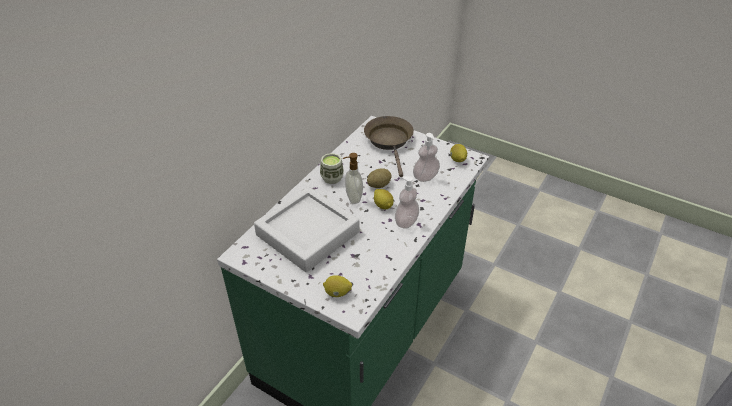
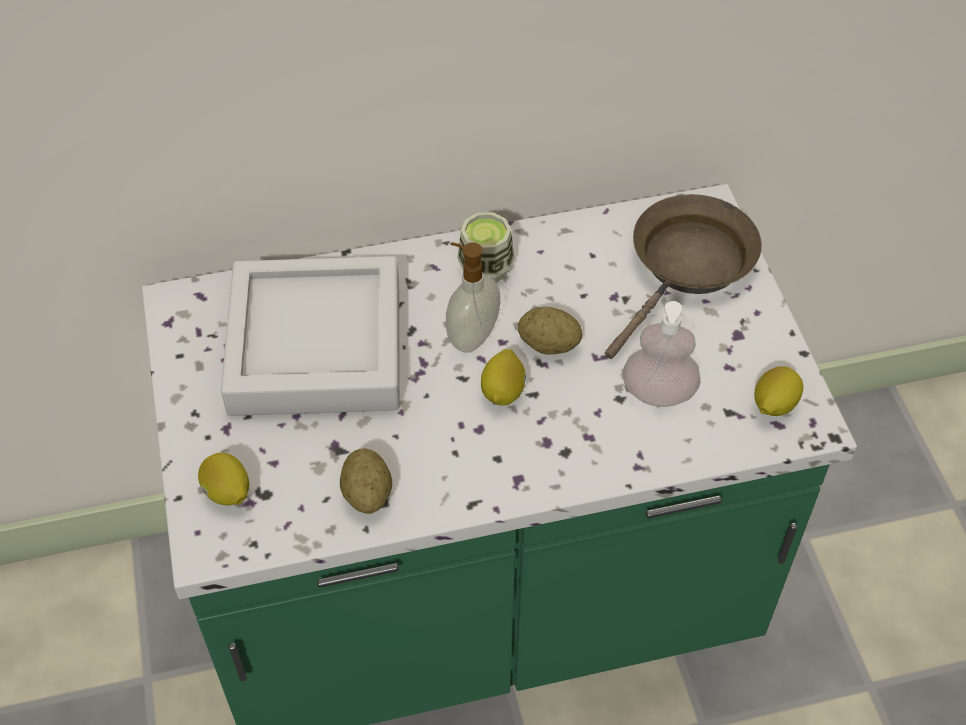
camera: 45 degrees right, 10 degrees up
soap dispenser [395,176,419,229] -> none
none -> potato [340,448,392,514]

